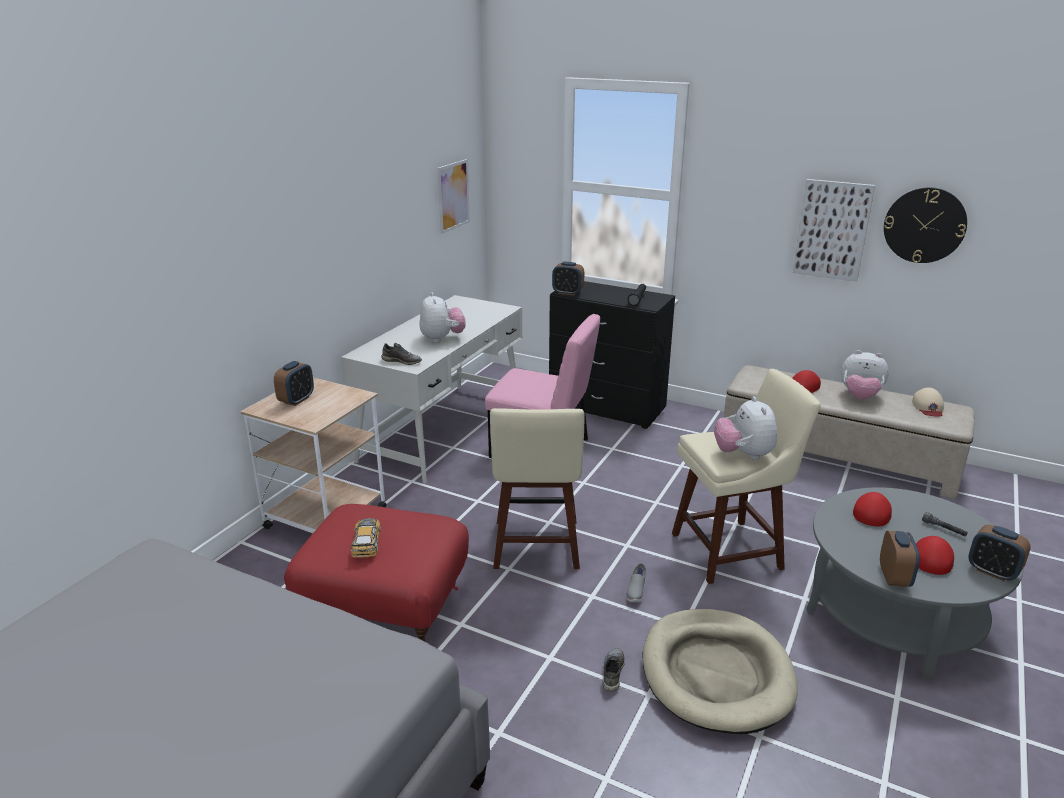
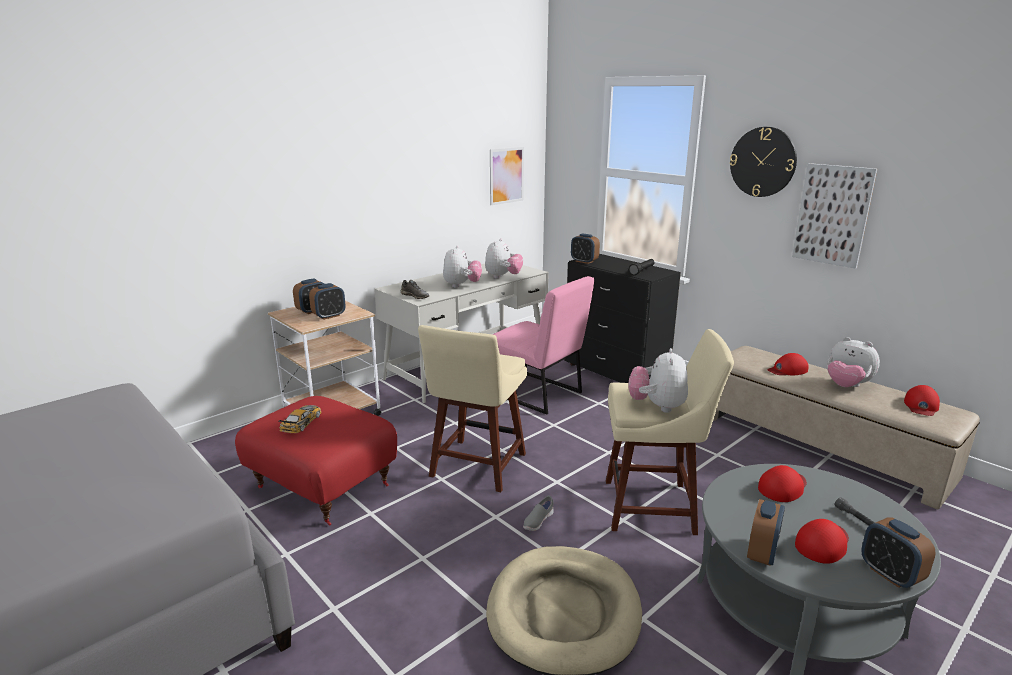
camera: 20 degrees right, 5 degrees down
grey shoe [602,648,625,691] -> none
wall clock [884,187,967,263] -> wall clock moved to [730,127,797,197]
beige cap [912,388,944,417] -> red cap [904,385,940,416]
none -> alarm clock [309,283,345,320]
none -> plush toy [485,238,523,279]

